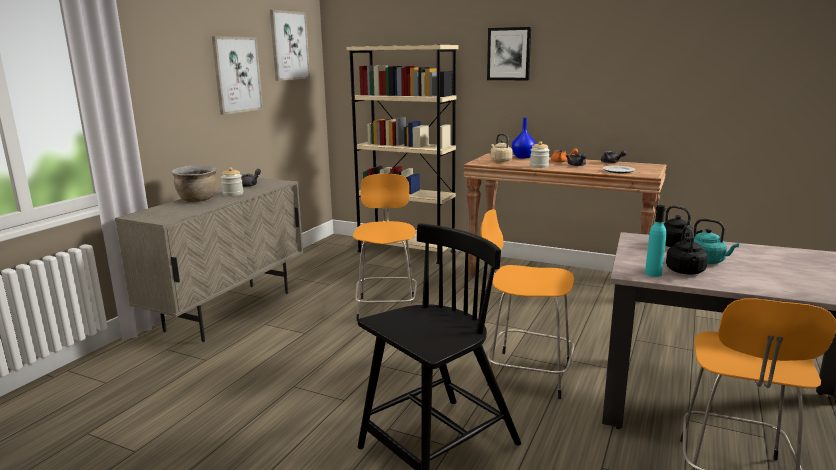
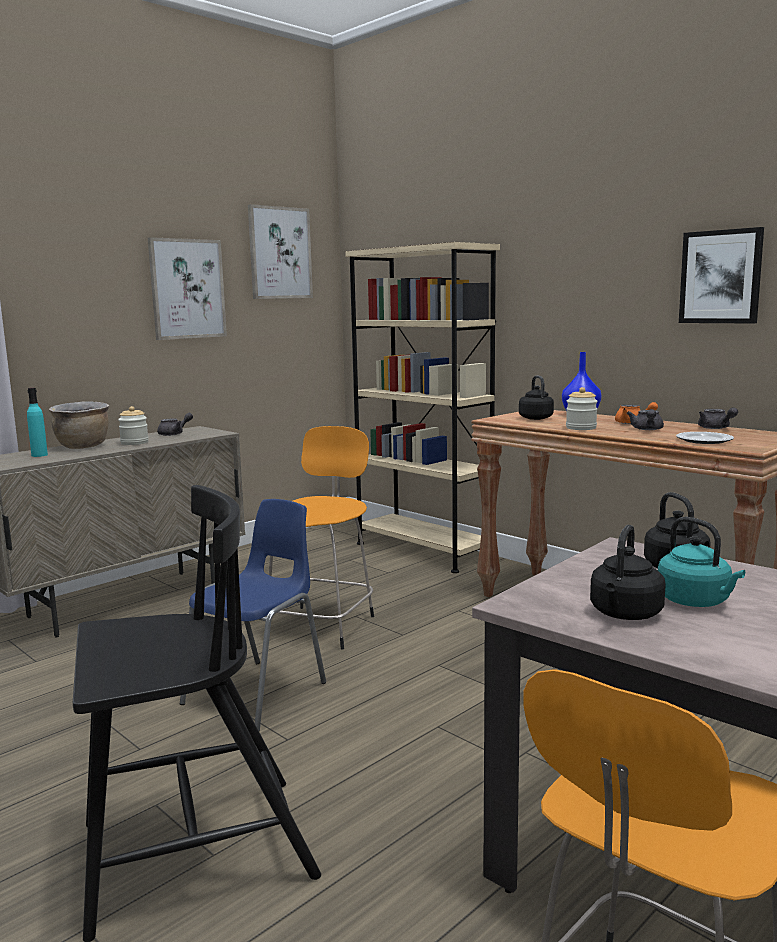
camera: 20 degrees right, 5 degrees down
orange stool [480,209,574,399] -> none
picture [487,27,531,80] -> picture moved to [679,227,764,324]
beige kettle [490,134,513,162] -> black kettle [519,375,554,420]
turquoise bottle [645,205,666,277] -> turquoise bottle moved to [27,388,48,457]
none -> blue chair [180,499,326,731]

